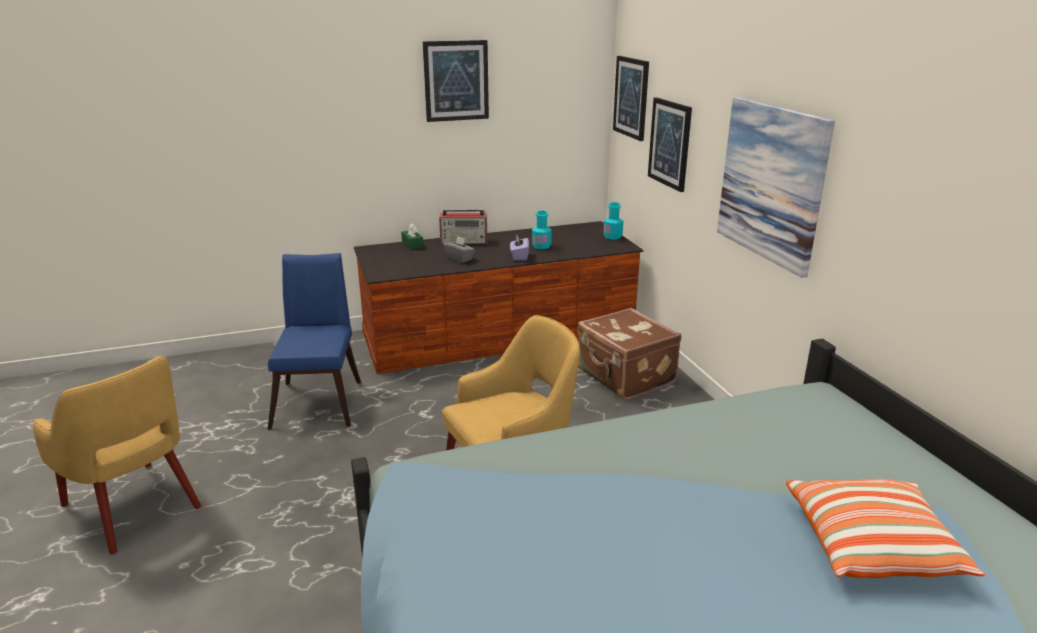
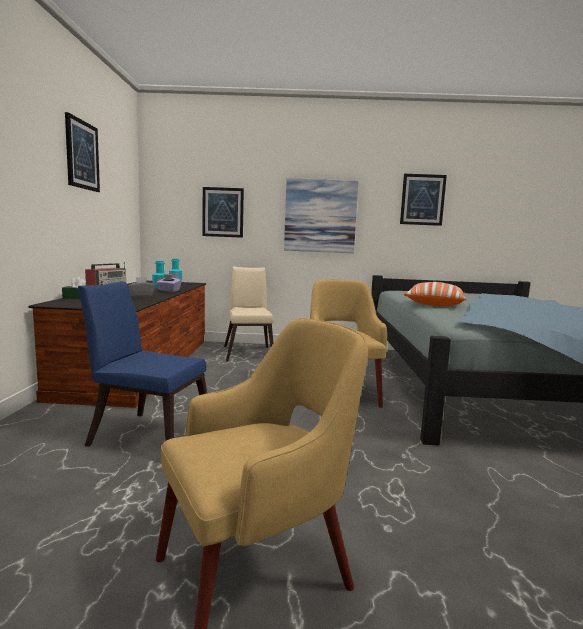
camera: 70 degrees left, 15 degrees down
brown suitcase [577,308,681,400] -> beige chair [224,266,274,361]
picture [613,56,649,141] -> picture moved to [400,174,447,226]
pillow [786,479,985,578] -> pillow moved to [404,282,466,306]

